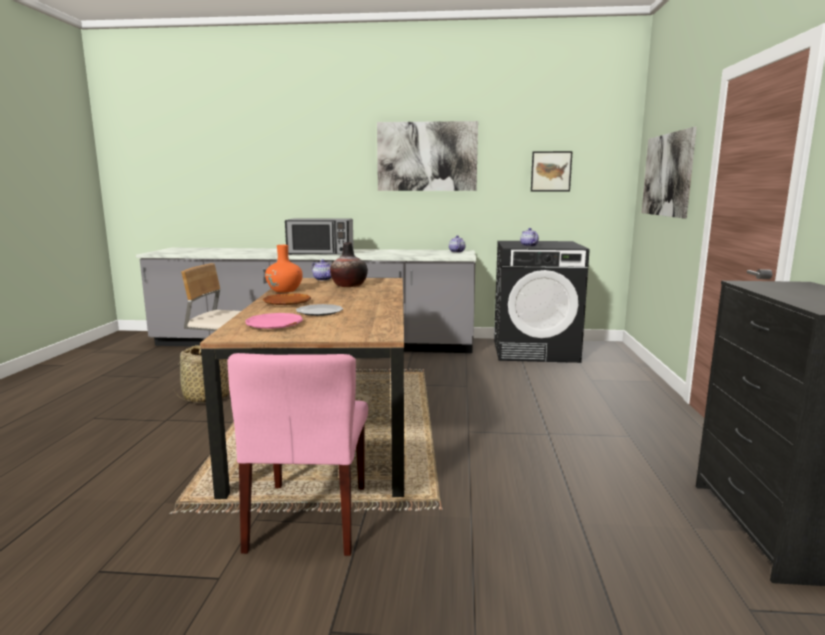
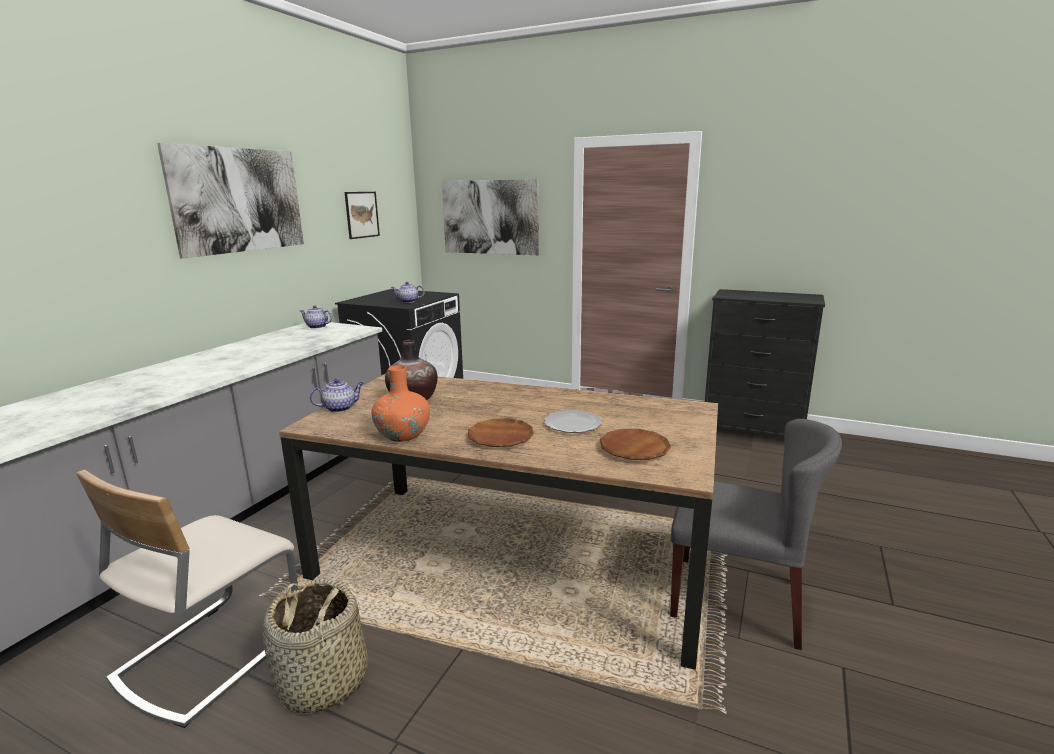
camera: 70 degrees left, 5 degrees up
pink chair [227,353,368,556] -> grey chair [670,419,842,650]
pink plate [245,313,303,329] -> brown plate [600,429,671,460]
microwave [285,218,354,255] -> none

